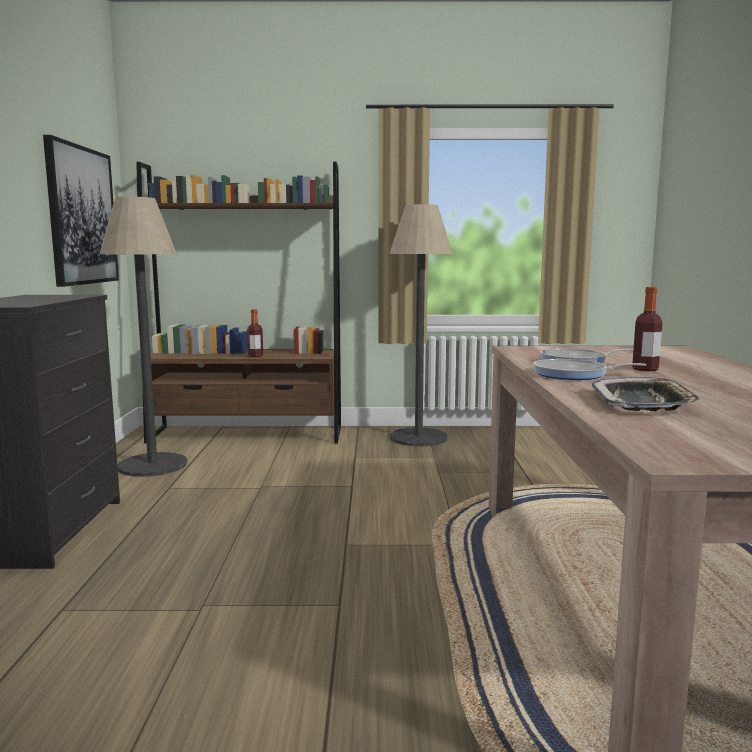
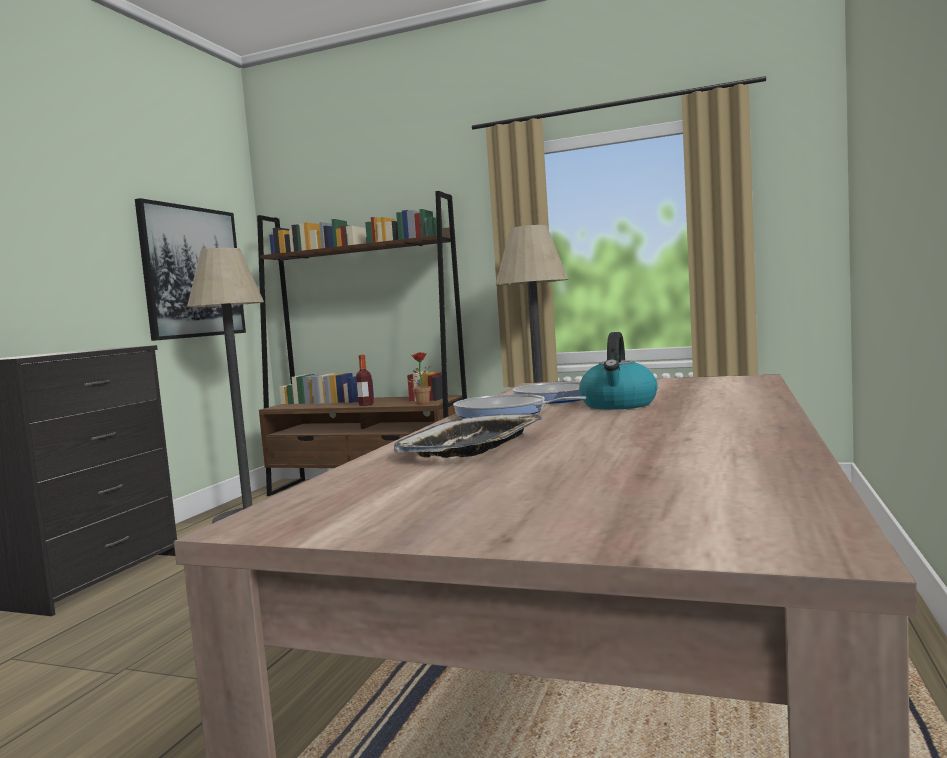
camera: 20 degrees right, 5 degrees down
bottle [632,287,662,371] -> kettle [579,332,658,410]
none -> potted plant [407,352,431,405]

